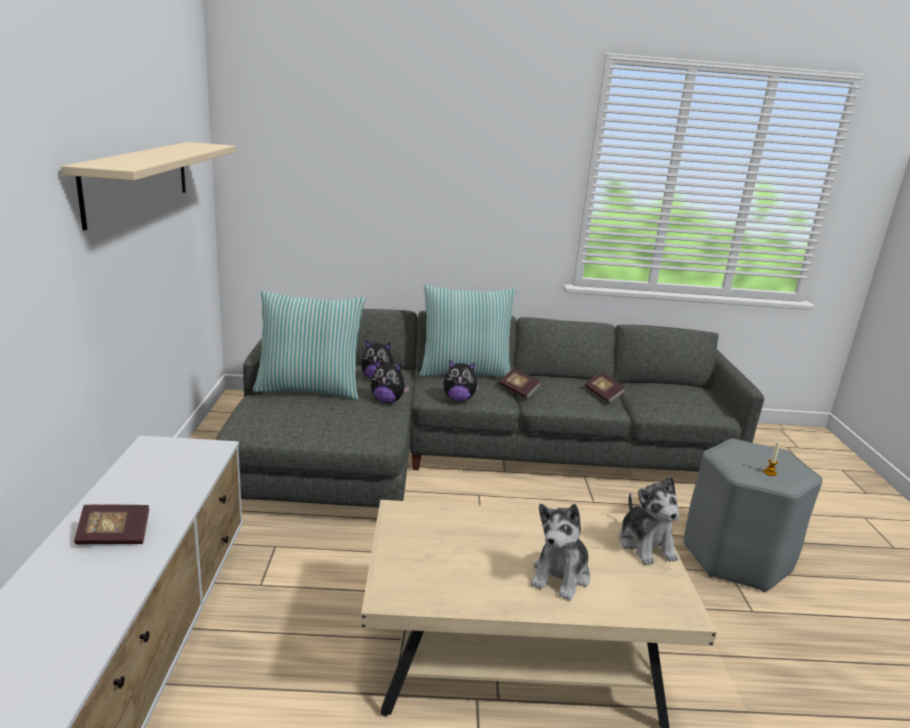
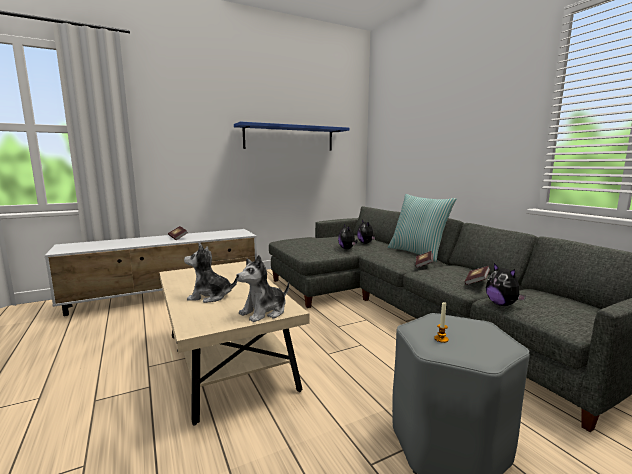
camera: 65 degrees right, 10 degrees down
beige shelf [61,142,236,231] -> blue shelf [234,121,349,151]
pillow [253,291,365,400] -> none
plush toy [443,361,480,401] -> plush toy moved to [486,263,526,306]

